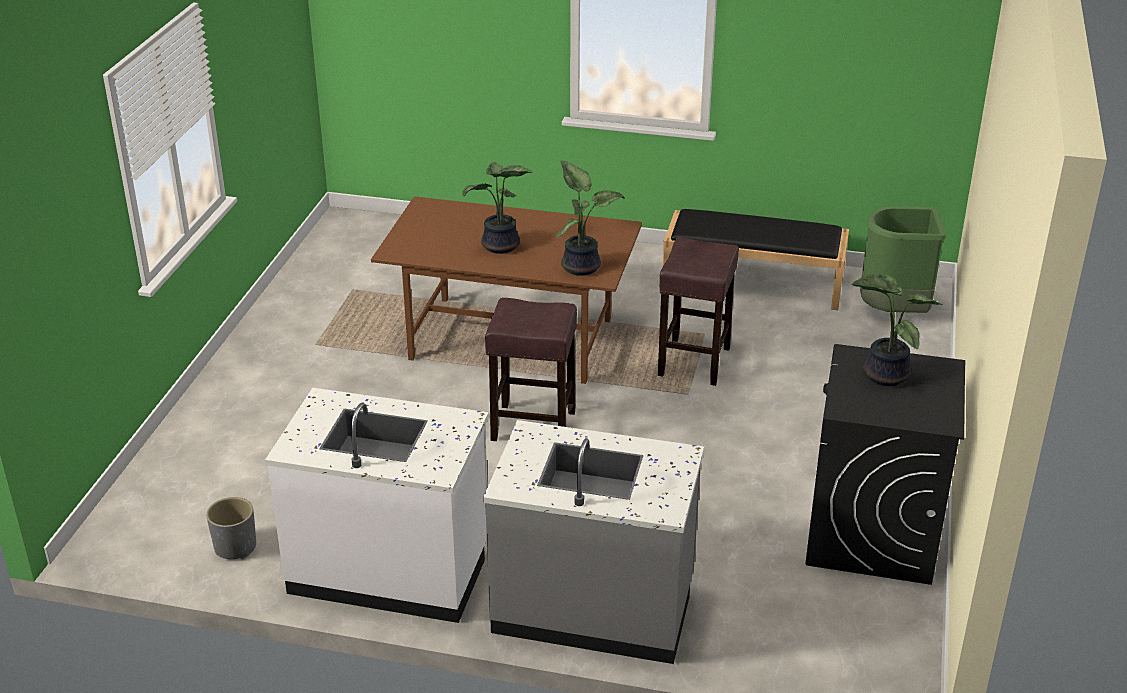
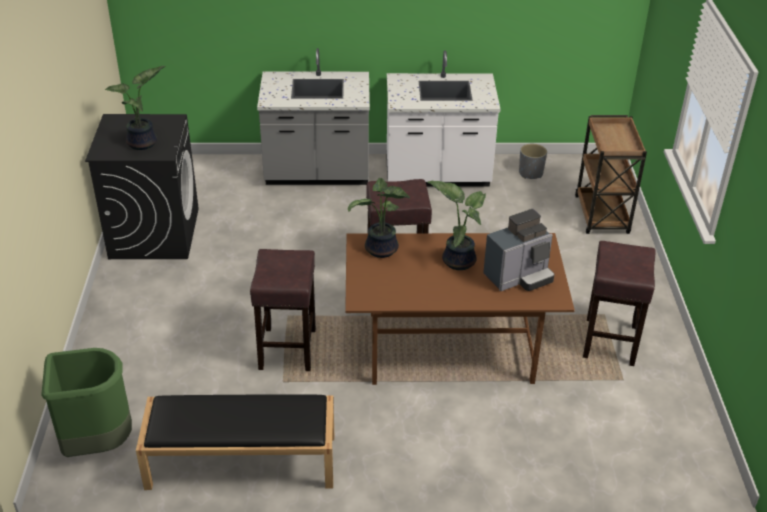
camera: 165 degrees right, 5 degrees up
none -> coffee machine [483,209,554,291]
none -> brown cart [575,115,647,234]
none -> brown stool [583,241,656,366]

